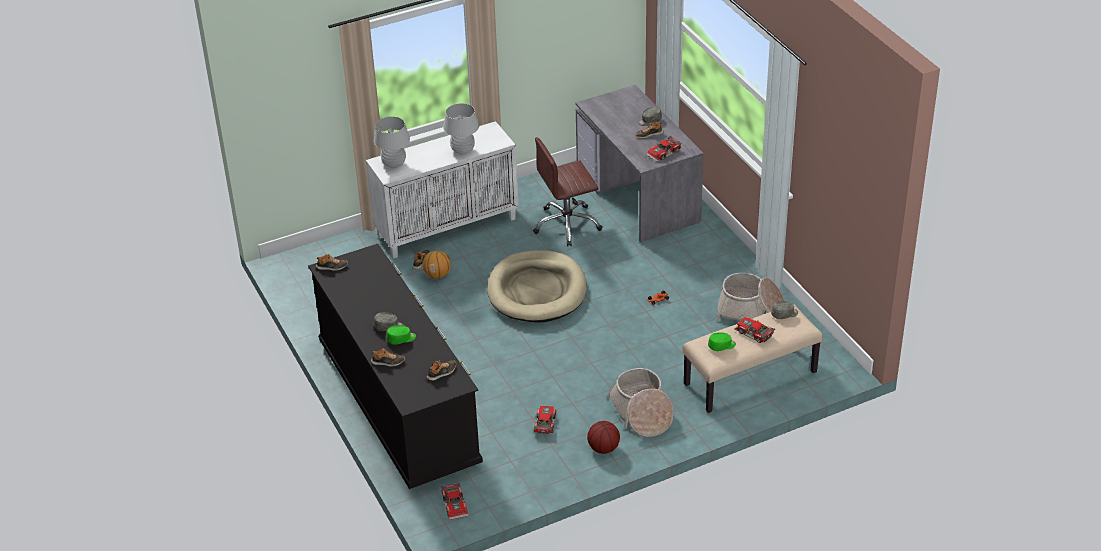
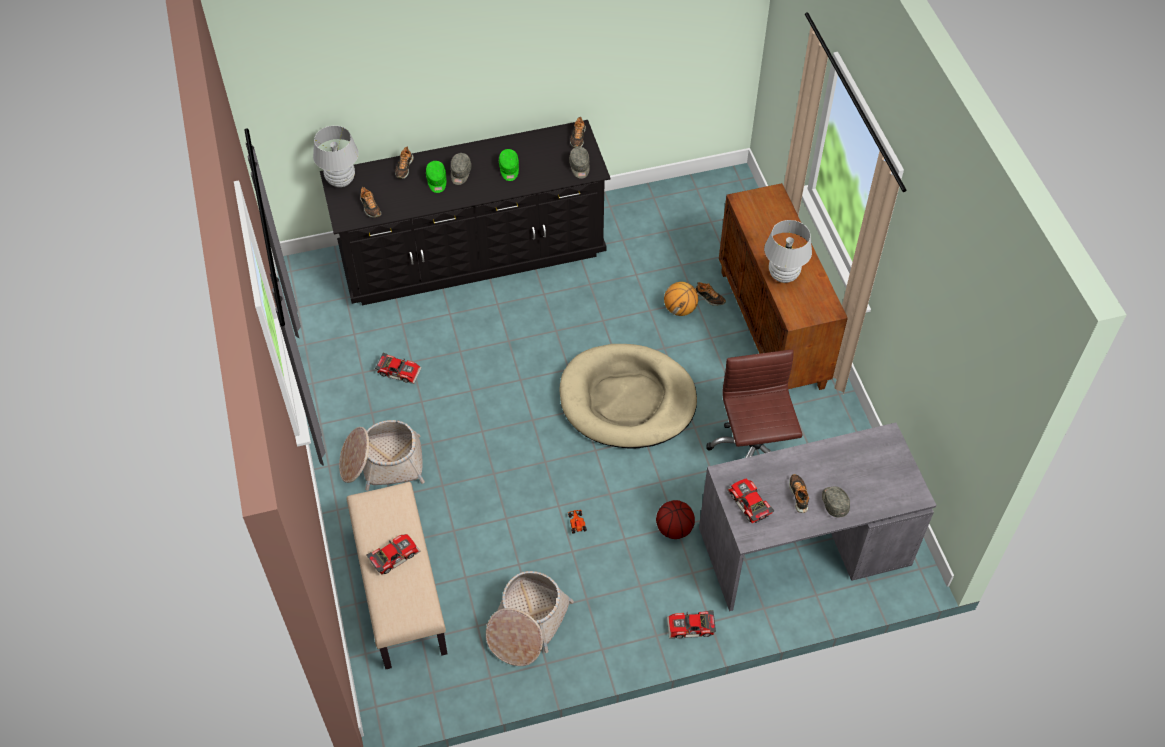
camera: 100 degrees right, 15 degrees up
white cabinet [366,121,519,258] -> brown cabinet [719,183,848,390]
white table lamp [374,116,410,168] -> white table lamp moved to [313,126,359,187]
toy car [441,483,468,520] -> toy car moved to [667,610,716,639]
basketball [587,421,620,454] -> basketball moved to [656,500,695,539]
green cap [708,332,736,351] -> green cap moved to [499,149,519,181]
grey cap [771,301,798,319] -> grey cap moved to [569,147,590,179]

